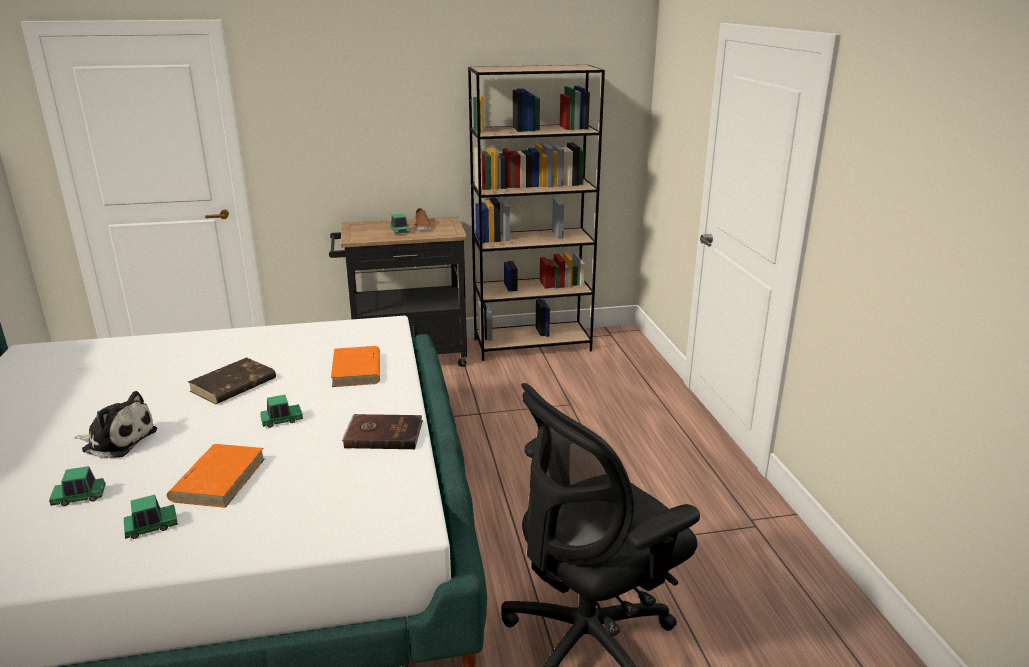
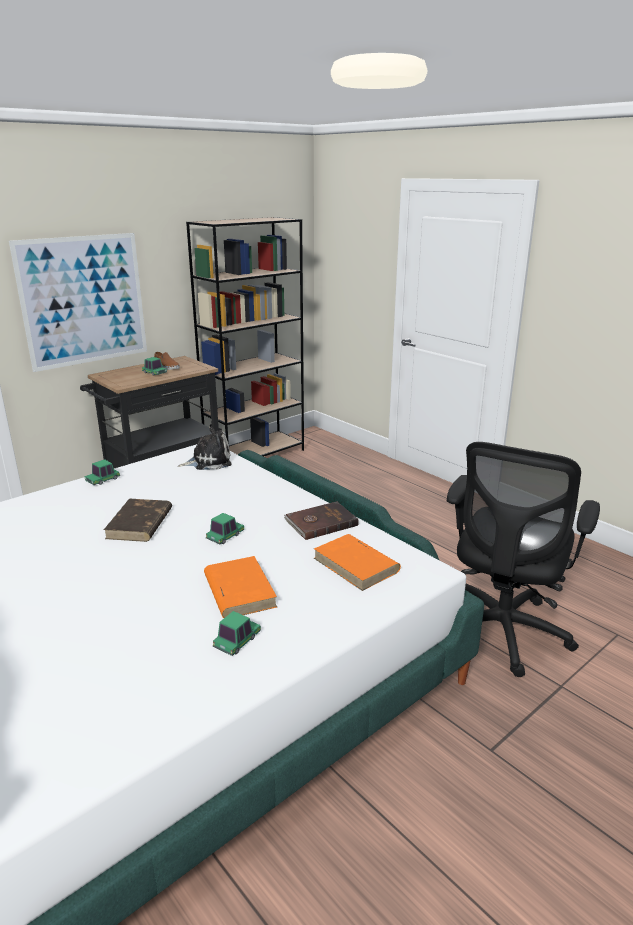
camera: 30 degrees left, 0 degrees up
toy car [49,466,106,506] -> toy car moved to [85,459,120,485]
plush toy [74,391,157,458] -> plush toy moved to [178,427,232,470]
orange book [331,346,380,387] -> orange book moved to [314,534,401,591]
none -> picture [9,233,147,372]

